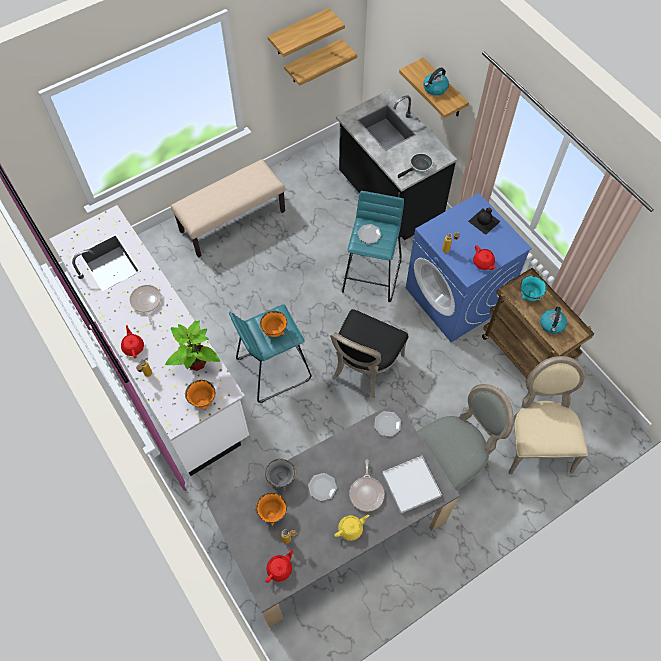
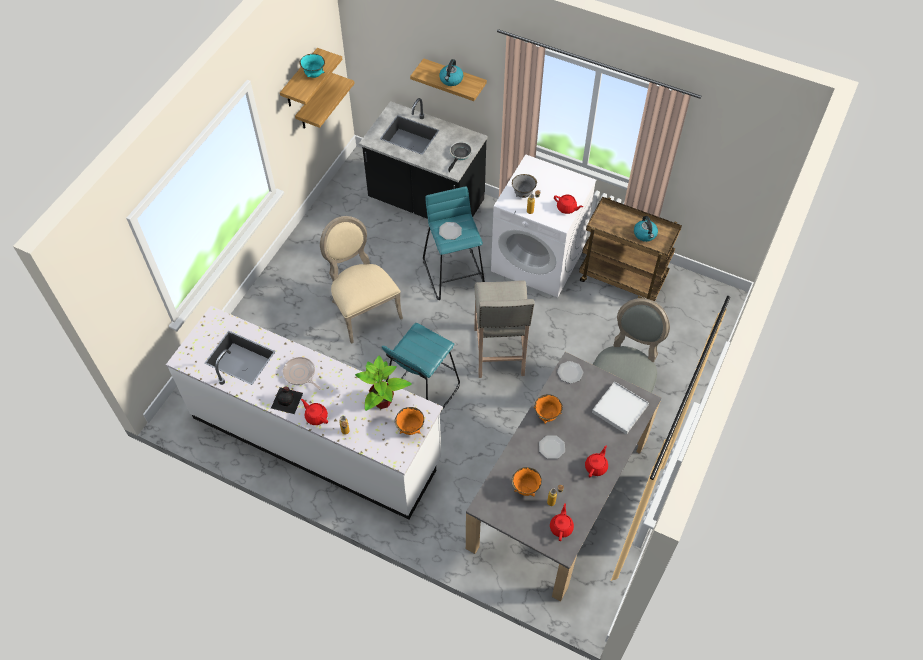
camera: 30 degrees left, 5 degrees down
beige bench [171,159,285,258] -> none
orange bowl [260,311,288,337] -> orange bowl moved to [534,394,563,424]
grey bowl [265,459,296,491] -> grey bowl moved to [512,174,537,198]
black chair [330,309,409,398] -> beige stool [474,280,535,378]
yellow teapot [334,515,369,541] -> red teapot [585,446,608,477]
frying pan [349,459,384,512] -> none
blue washing machine [406,193,532,342] -> white washing machine [491,154,596,298]
black bottle [468,208,501,235] -> black bottle moved to [271,386,303,414]
beige chair [509,356,588,474] -> beige chair moved to [320,216,403,344]
turquoise bowl [520,275,547,301] -> turquoise bowl moved to [299,54,325,78]

